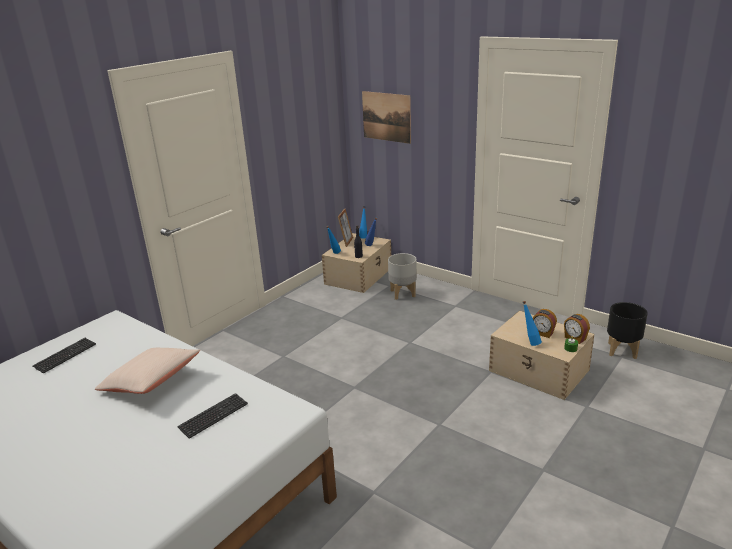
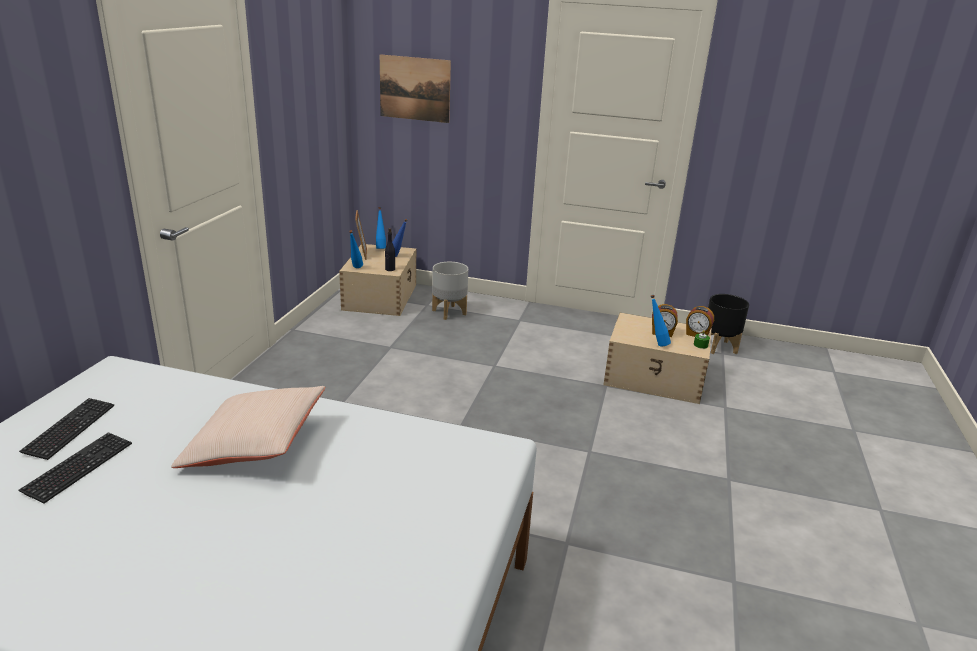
camera: 25 degrees left, 0 degrees up
keyboard [177,393,248,439] -> keyboard moved to [18,432,132,503]

